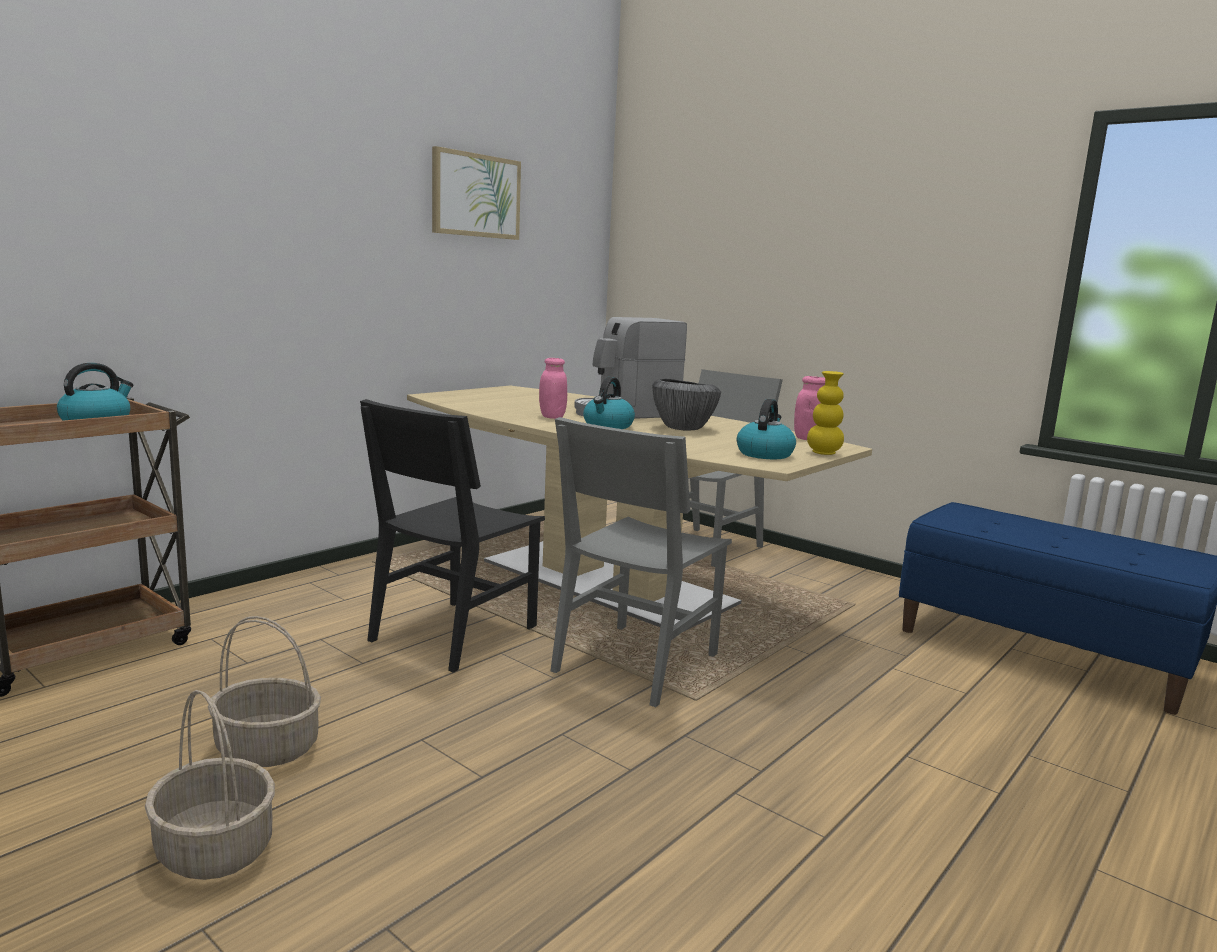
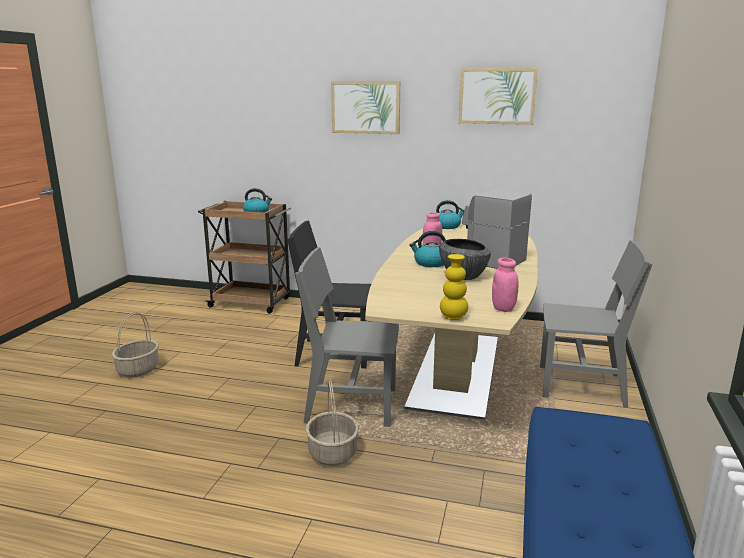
camera: 65 degrees right, 5 degrees up
basket [208,616,321,767] -> basket moved to [306,380,359,466]
kettle [737,399,796,459] -> kettle moved to [436,200,464,229]
none -> picture [331,81,400,134]

